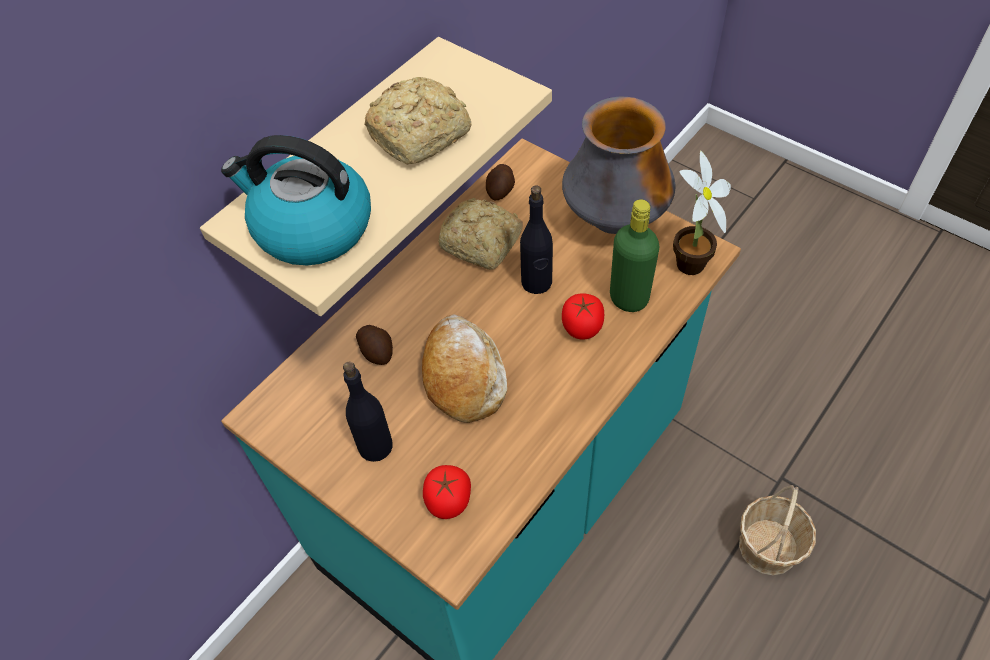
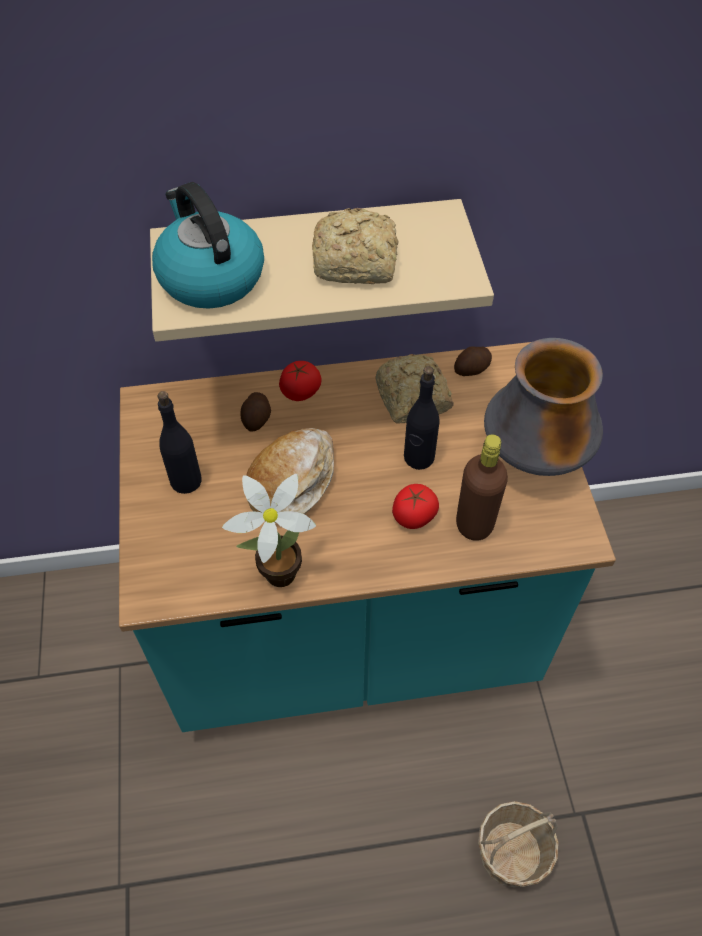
camera: 40 degrees right, 0 degrees up
tomato [423,465,471,519] -> tomato moved to [279,361,322,401]
green bottle [610,199,659,312] -> brown bottle [456,434,508,541]
potted plant [673,151,731,275] -> potted plant moved to [222,474,316,587]

